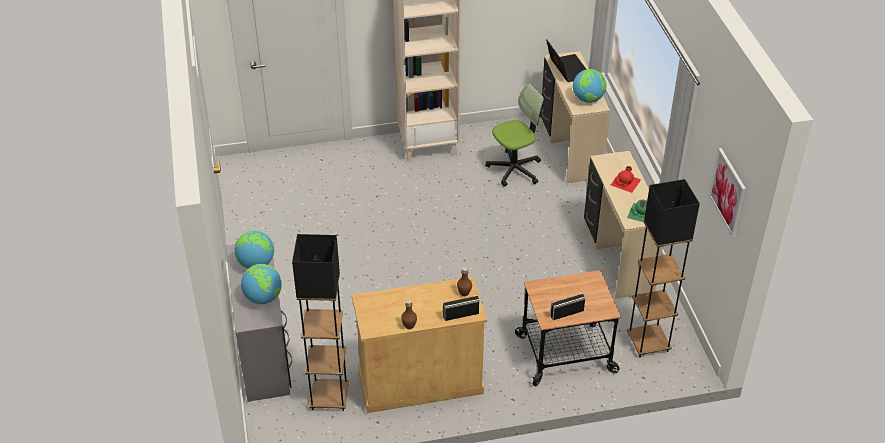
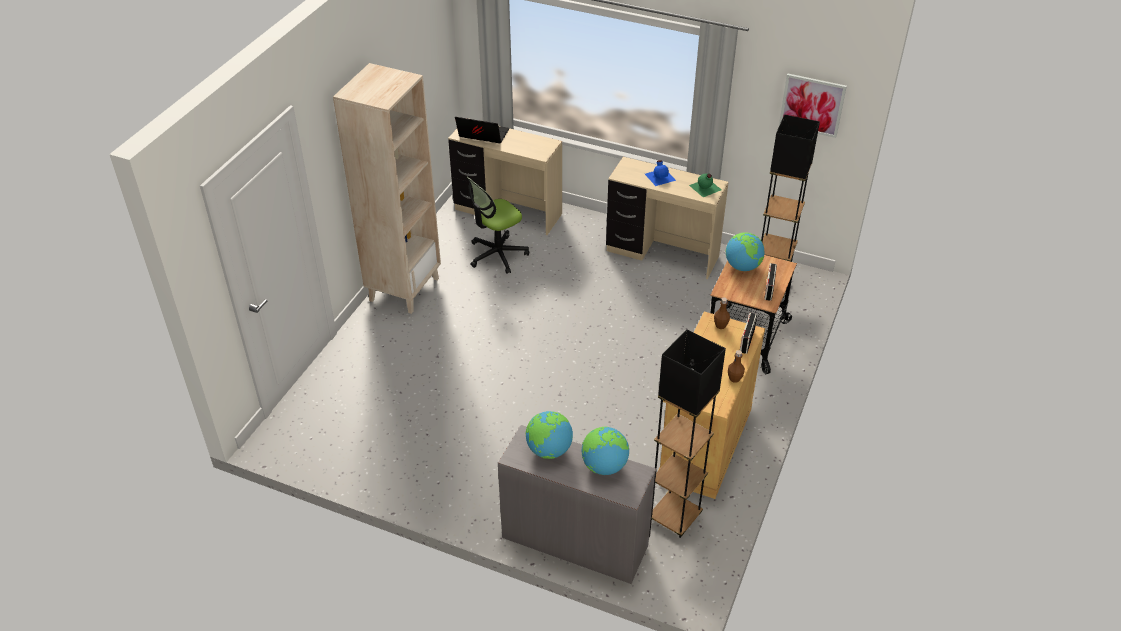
camera: 55 degrees left, 0 degrees up
office chair [485,84,544,187] -> office chair turned 135 degrees counterclockwise [467,177,529,274]
globe [573,69,606,103] -> globe moved to [725,232,764,271]
red bottle [611,166,641,193] -> blue bottle [645,160,676,186]

